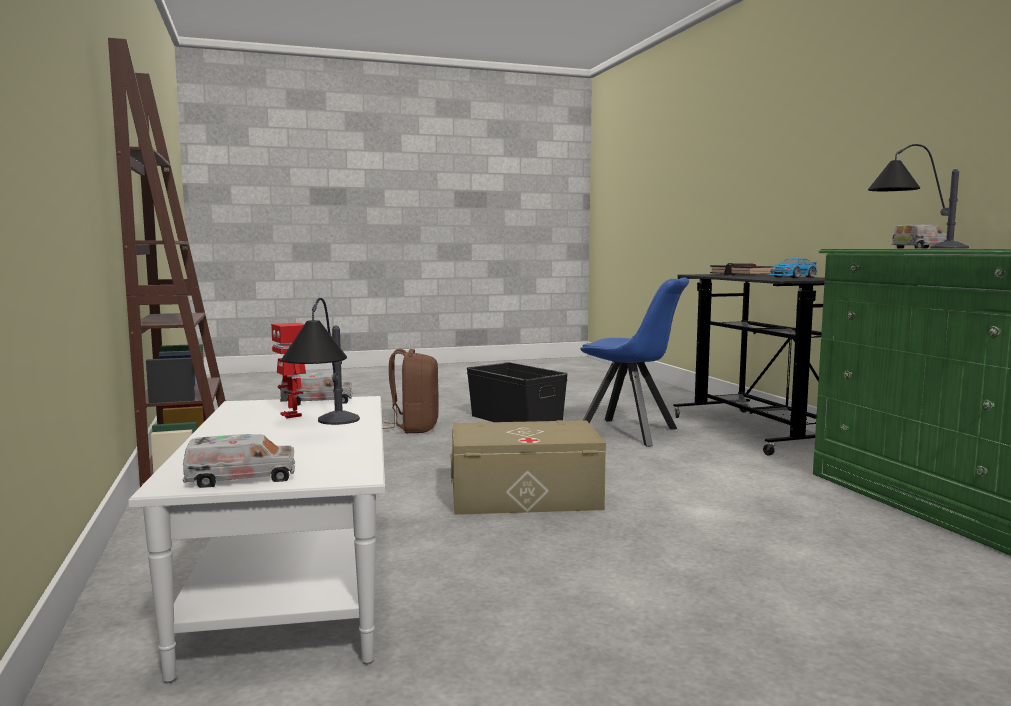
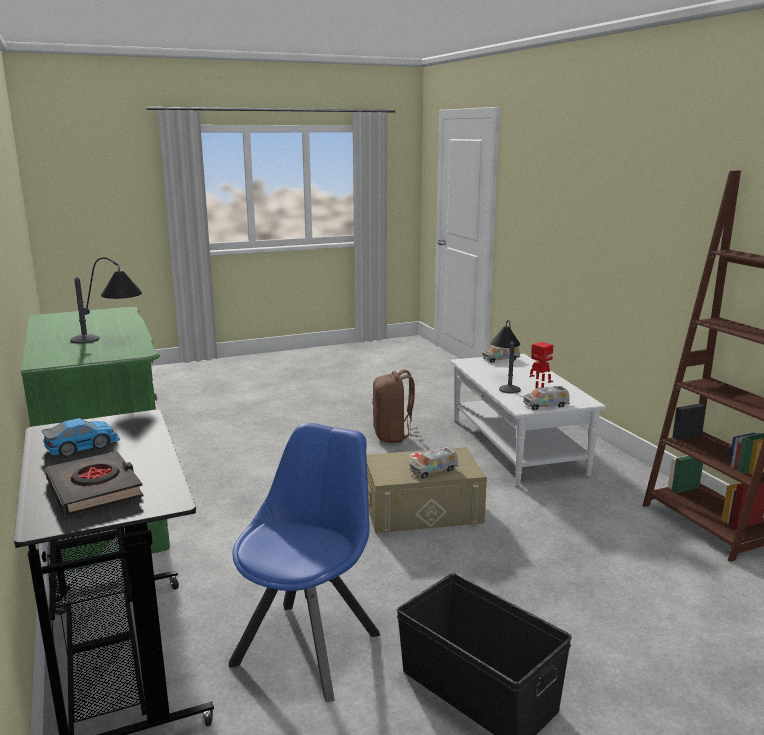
camera: 175 degrees right, 10 degrees up
brown backpack [382,349,439,433] -> brown backpack moved to [373,369,422,443]
blue chair [580,277,689,447] -> blue chair turned 90 degrees clockwise [229,423,380,702]
toy truck [892,225,947,248] -> toy truck moved to [409,447,458,479]

